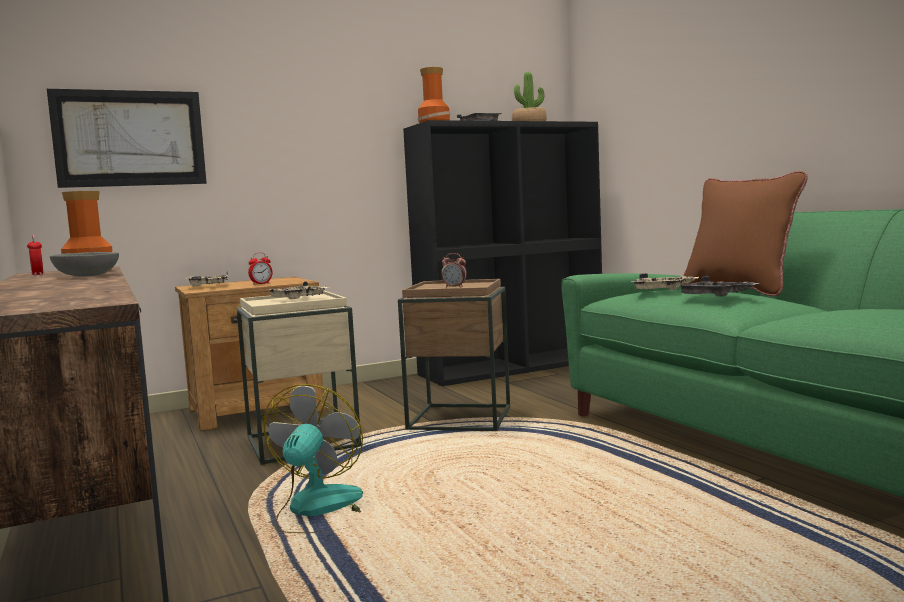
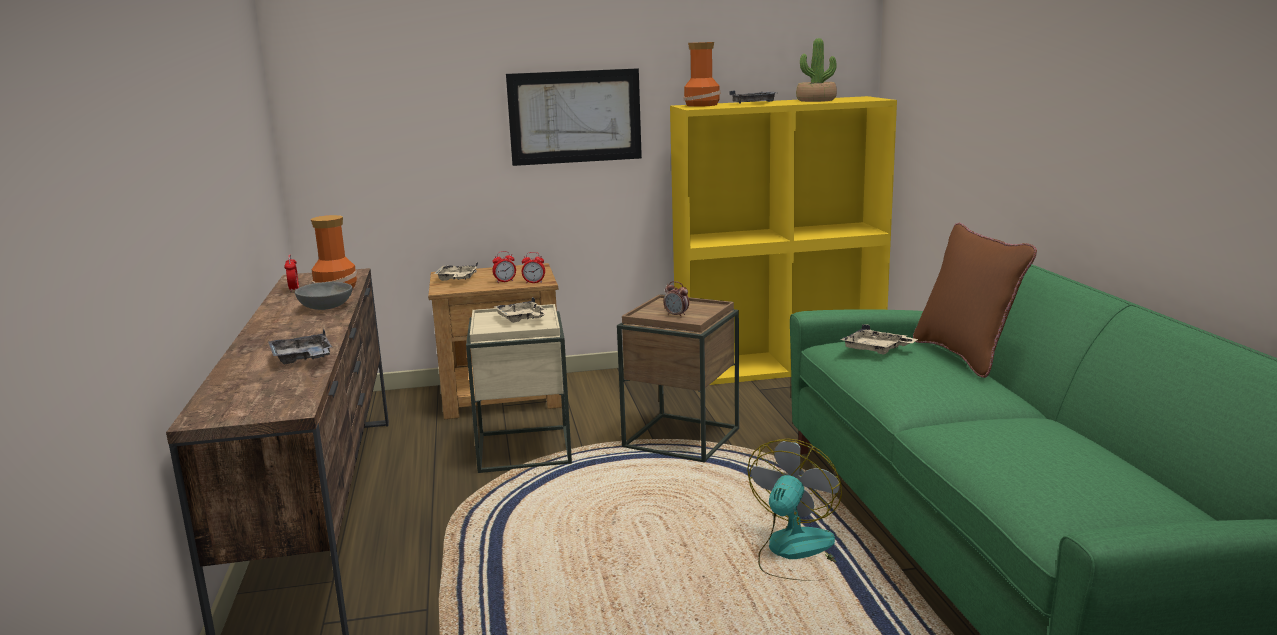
camera: 15 degrees right, 10 degrees up
picture [47,89,207,188] -> picture moved to [506,68,642,166]
fan [264,384,363,533] -> fan moved to [747,439,842,581]
black bookcase [403,120,602,386] -> yellow bookcase [670,96,897,385]
grey tray [676,276,759,297] -> grey tray moved to [268,328,332,364]
none -> alarm clock [522,252,545,284]

